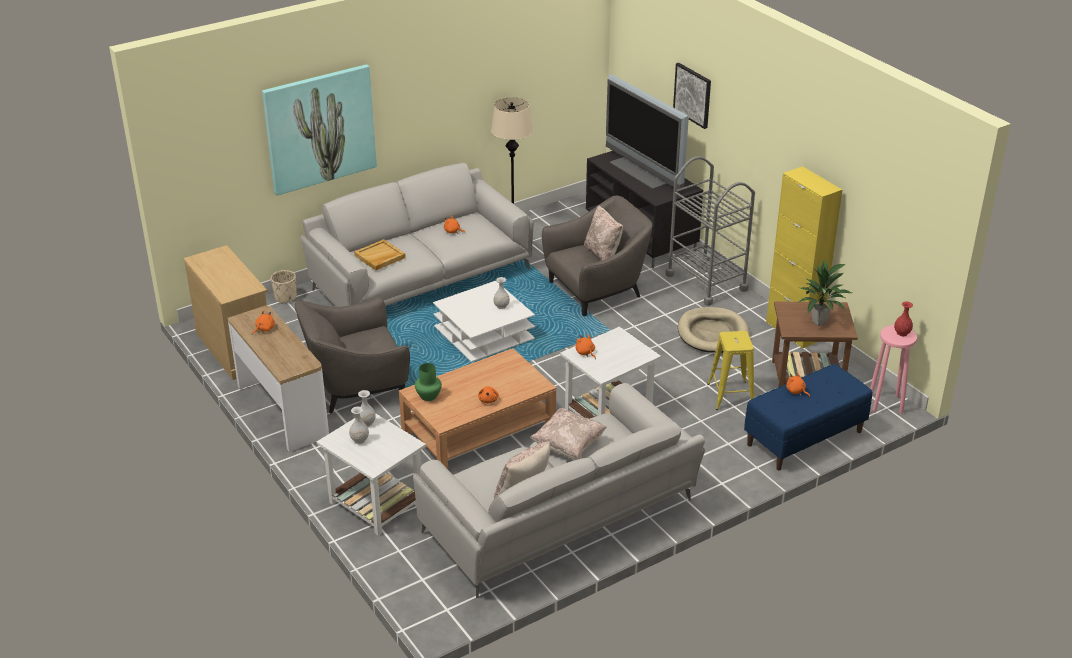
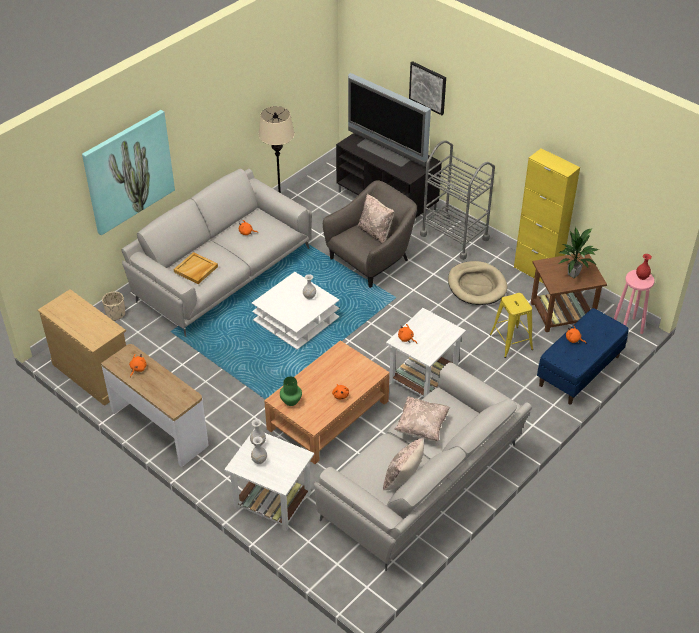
camera: 15 degrees left, 10 degrees up
grey armchair [295,297,410,414] -> none

